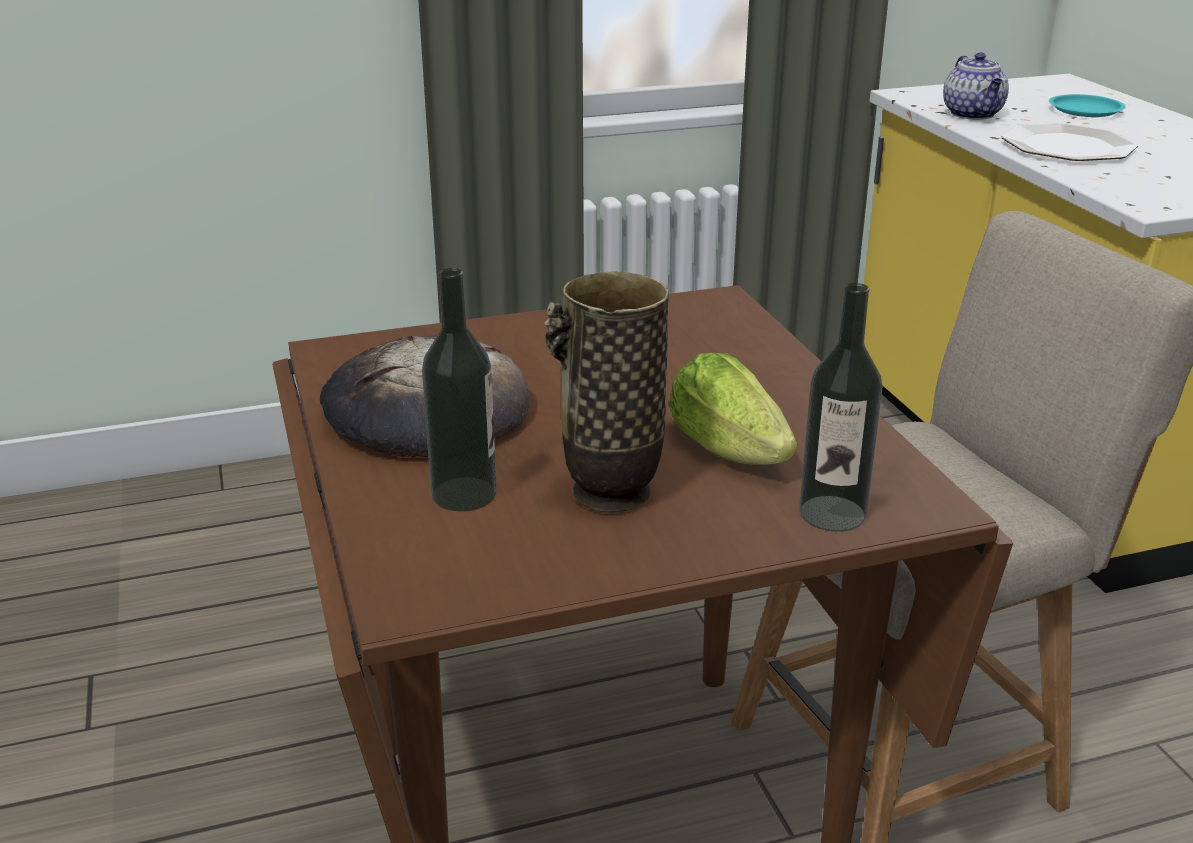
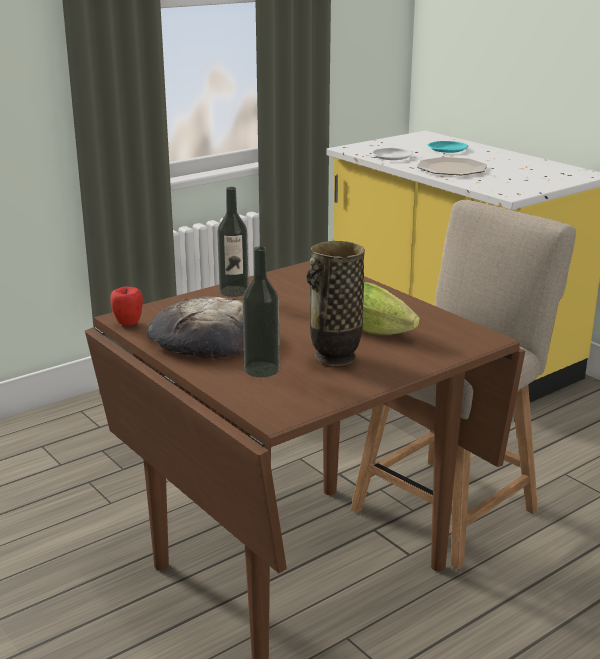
camera: 20 degrees left, 5 degrees down
bottle [799,283,882,532] -> bottle moved to [217,187,249,297]
teapot [943,52,1009,120] -> white plate [371,148,413,160]
none -> apple [110,287,143,326]

